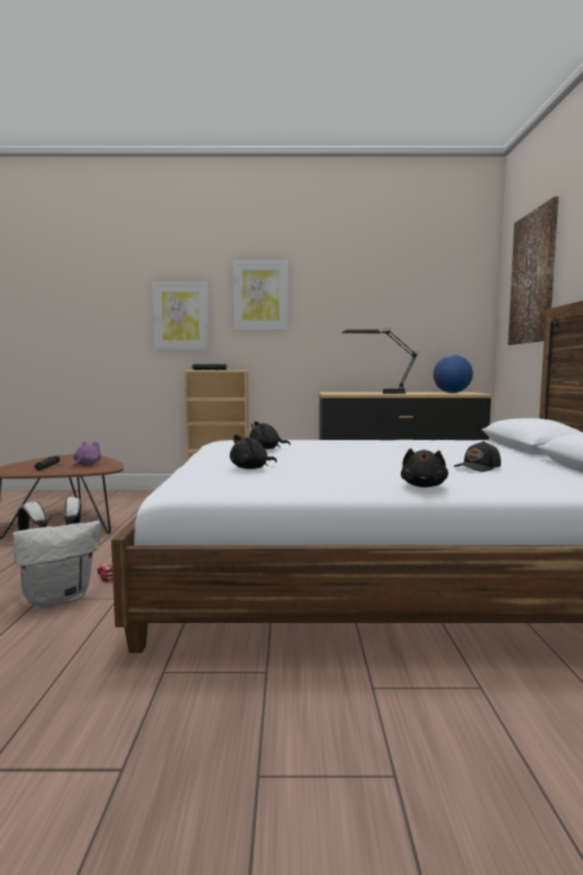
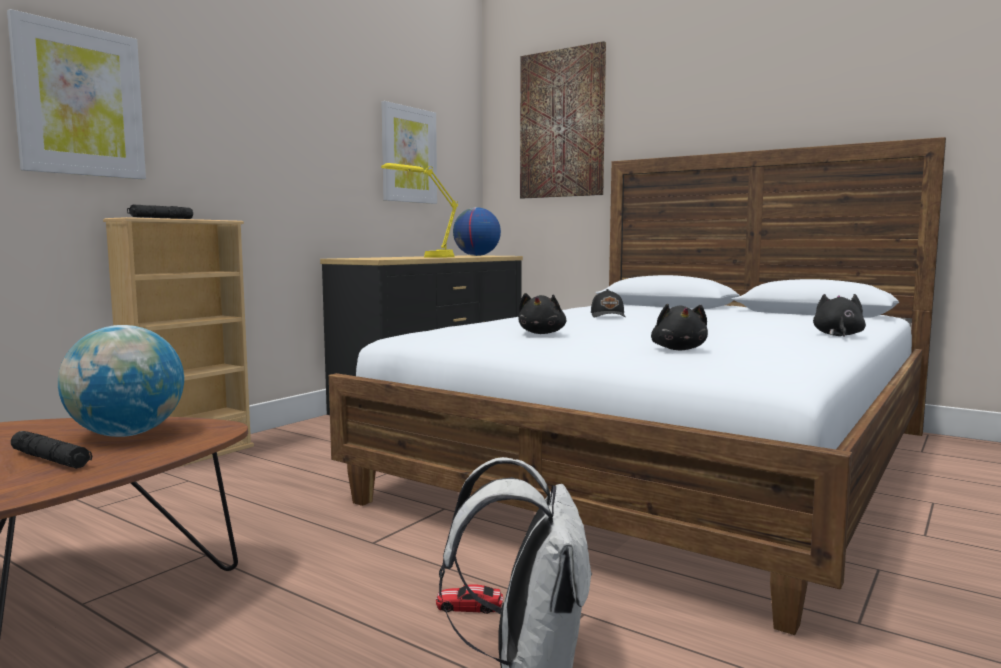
camera: 55 degrees left, 0 degrees up
purple plush toy [73,441,101,466] -> globe [58,325,184,437]
picture [233,260,288,330] -> picture moved to [381,101,437,204]
black table lamp [342,328,418,394] -> yellow table lamp [381,163,458,258]
black plush toy [401,448,448,487] -> black plush toy turned 120 degrees counterclockwise [813,294,866,337]
black cap [454,441,501,472] -> black cap moved to [591,289,626,317]

